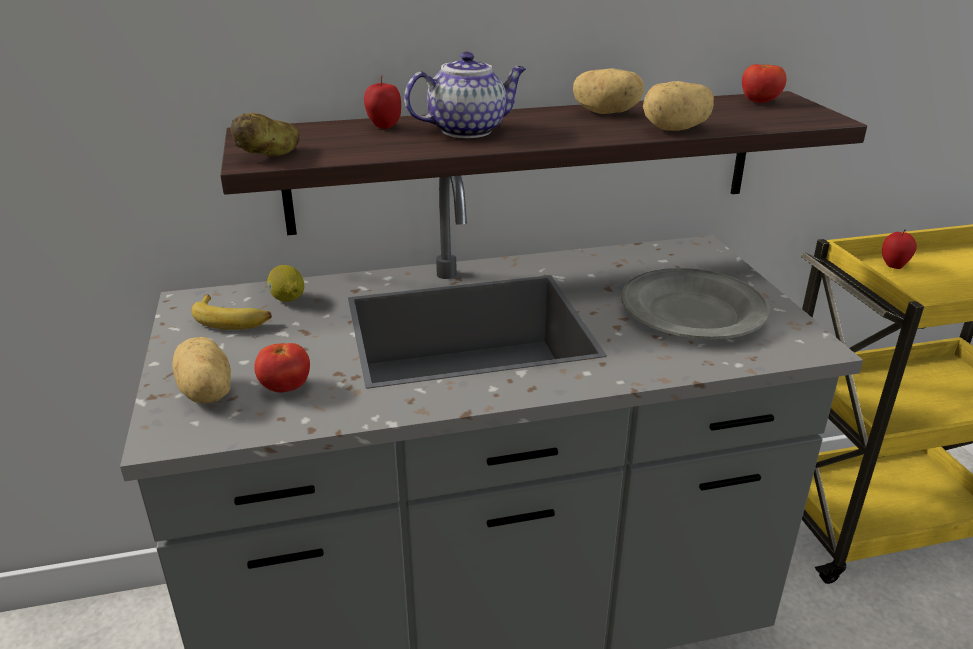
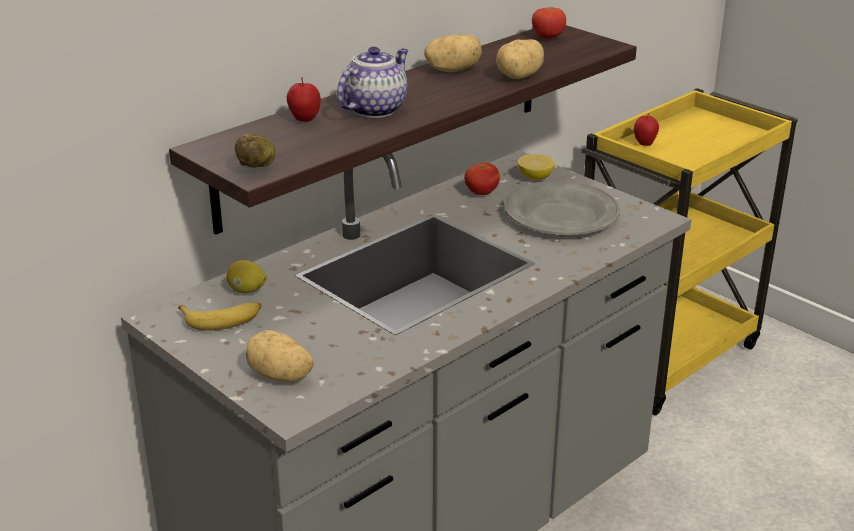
camera: 30 degrees left, 0 degrees up
tomato [254,343,310,393] -> tomato moved to [464,162,500,195]
none -> lemon [518,154,555,180]

